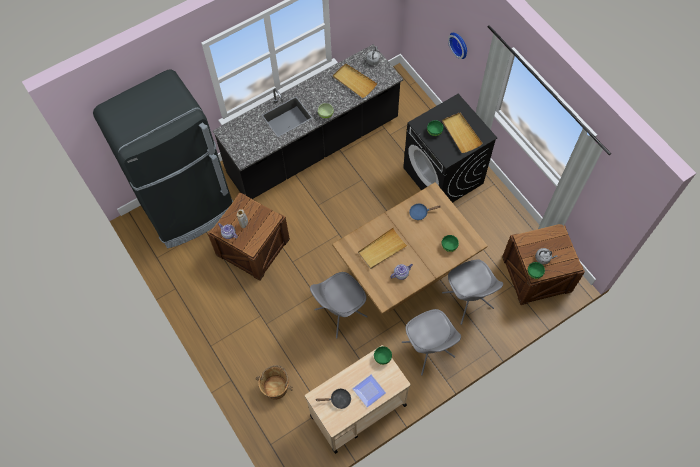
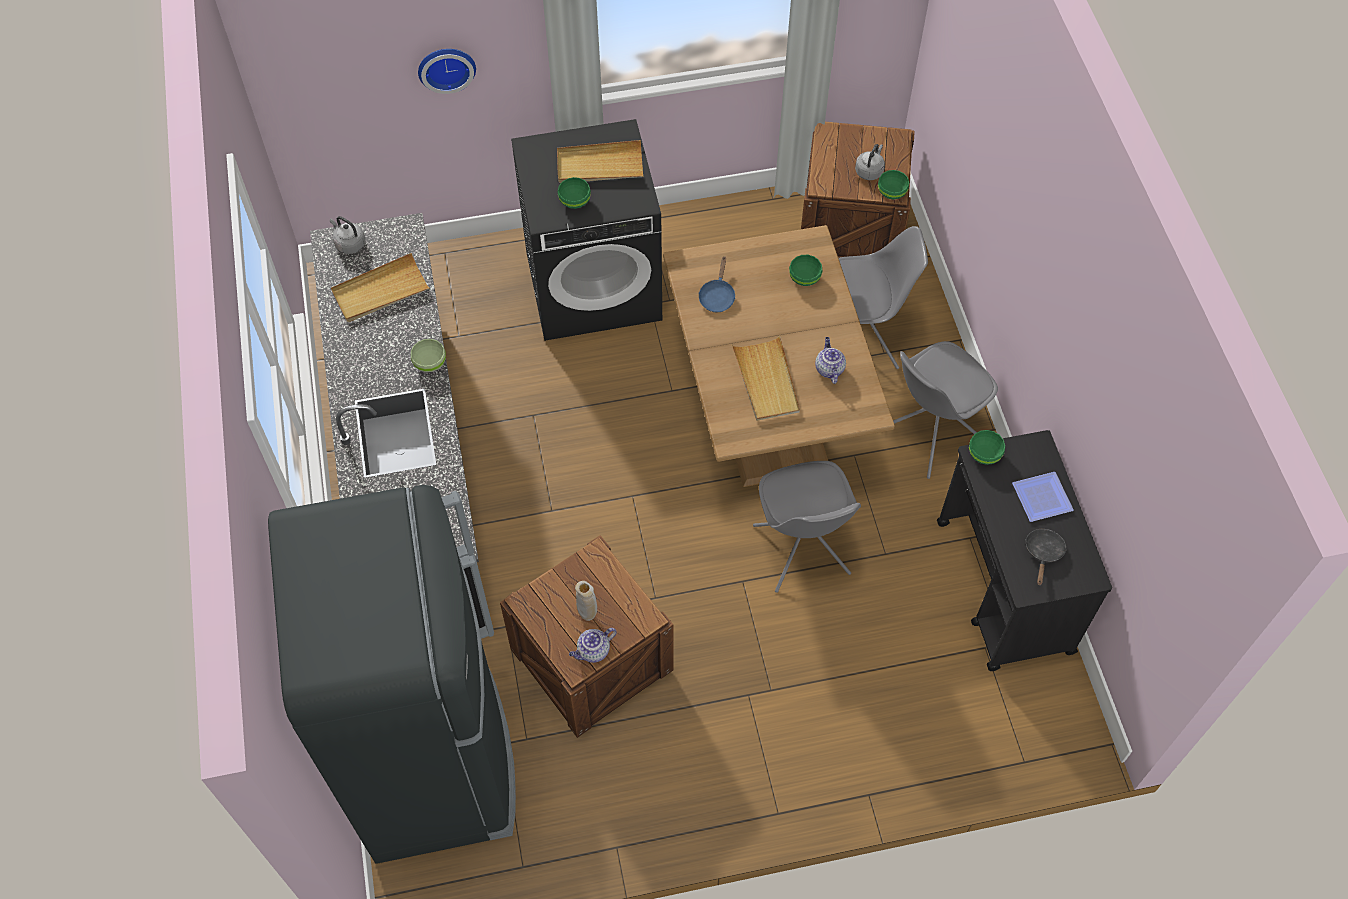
camera: 70 degrees left, 5 degrees down
brown bucket [255,365,293,400] -> none
beige cart [305,345,411,454] -> black cart [937,430,1112,671]
grey chair [402,309,461,375] -> grey chair turned 150 degrees clockwise [893,341,998,479]

